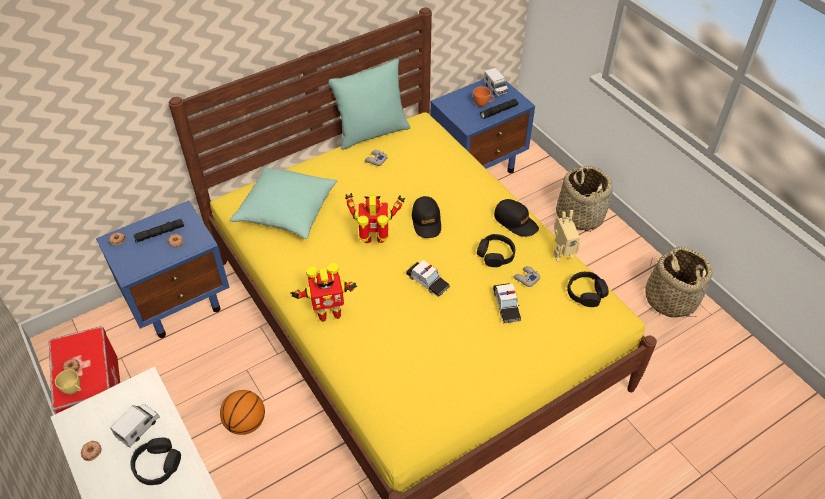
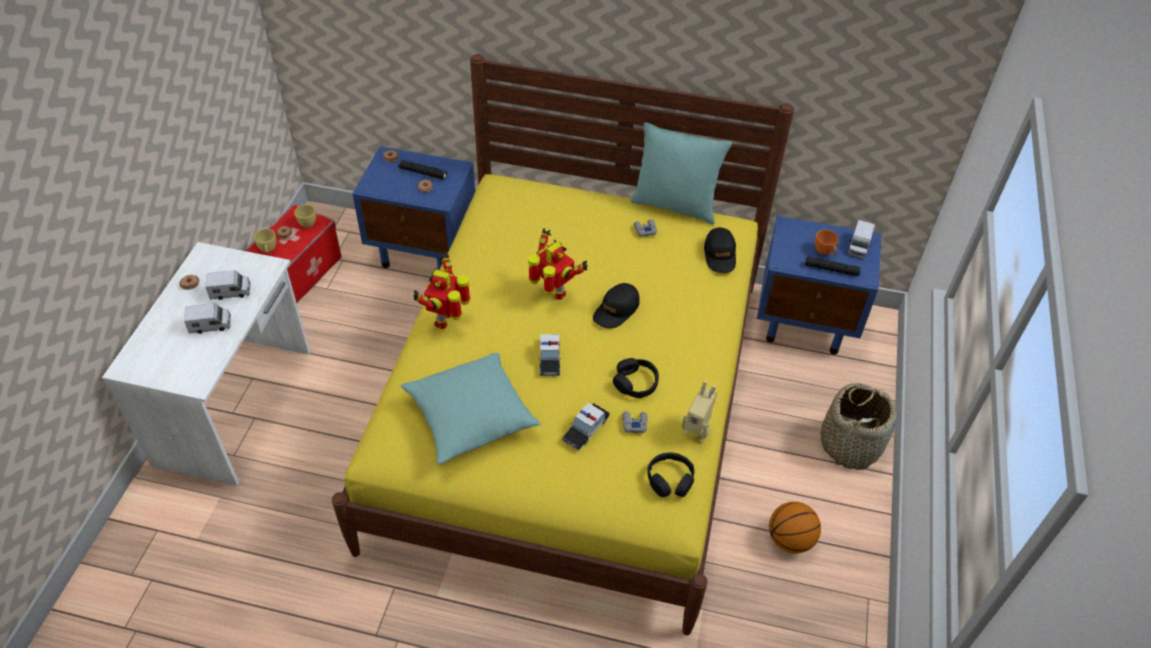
camera: 45 degrees right, 0 degrees up
black headphones [130,438,181,485] -> toy truck [184,303,231,334]
basketball [220,390,265,435] -> basketball moved to [769,502,821,553]
turquoise pillow [230,167,338,239] -> turquoise pillow moved to [401,352,541,465]
toy robot [290,263,357,322] -> toy robot turned 75 degrees clockwise [414,252,471,329]
black cap [494,199,539,237] -> black cap moved to [704,227,736,273]
basket [645,246,712,318] -> none
none -> yellow cup [294,204,316,228]

